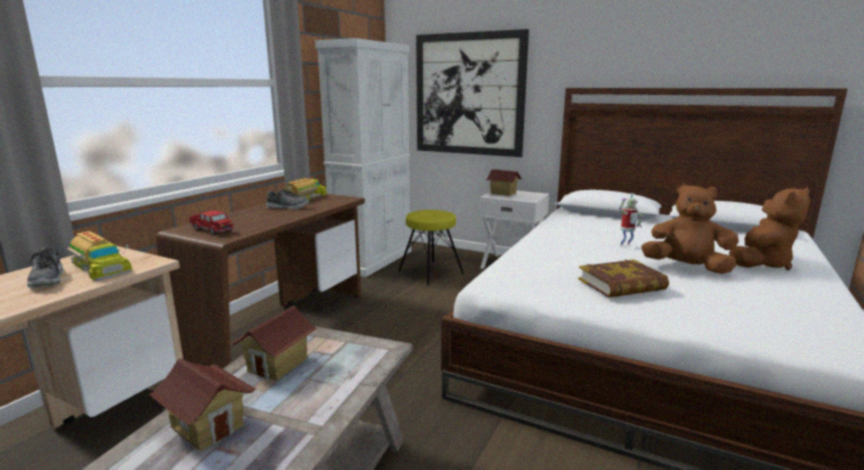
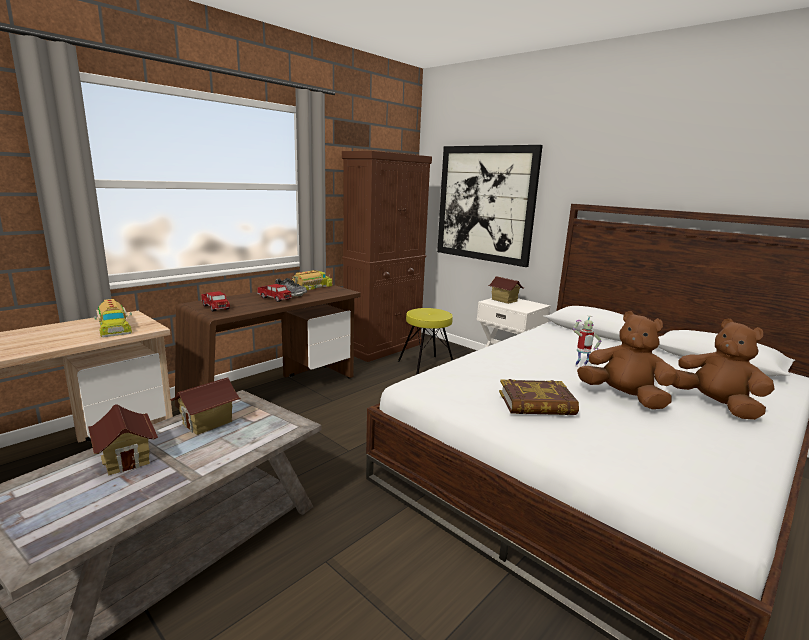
camera: 15 degrees right, 0 degrees up
shoe [27,247,64,288] -> none
white cabinet [315,38,412,277] -> brown cabinet [342,151,432,362]
brown plush toy [729,187,810,270] -> brown plush toy turned 105 degrees counterclockwise [671,319,775,420]
none -> toy truck [257,284,292,302]

